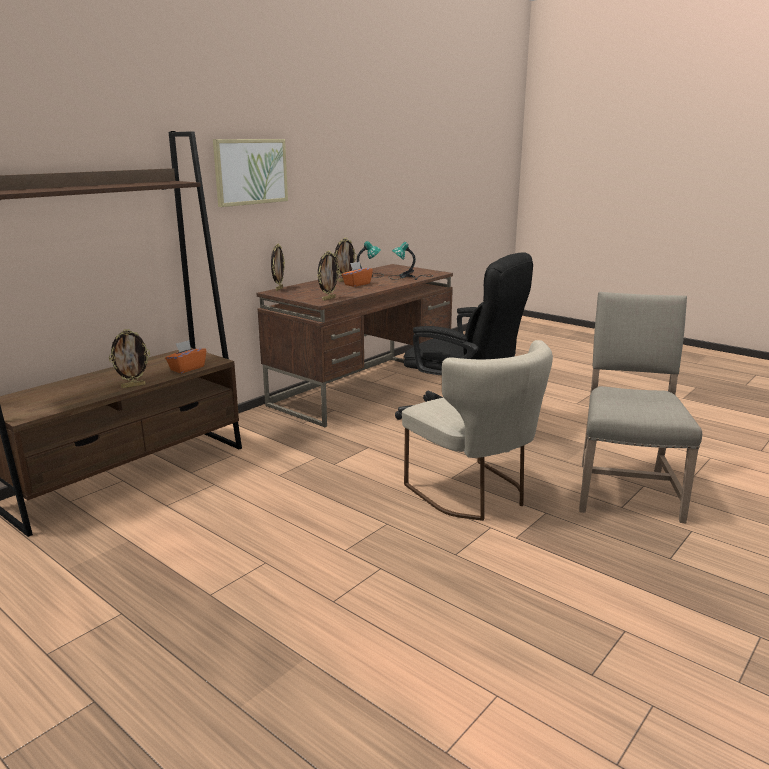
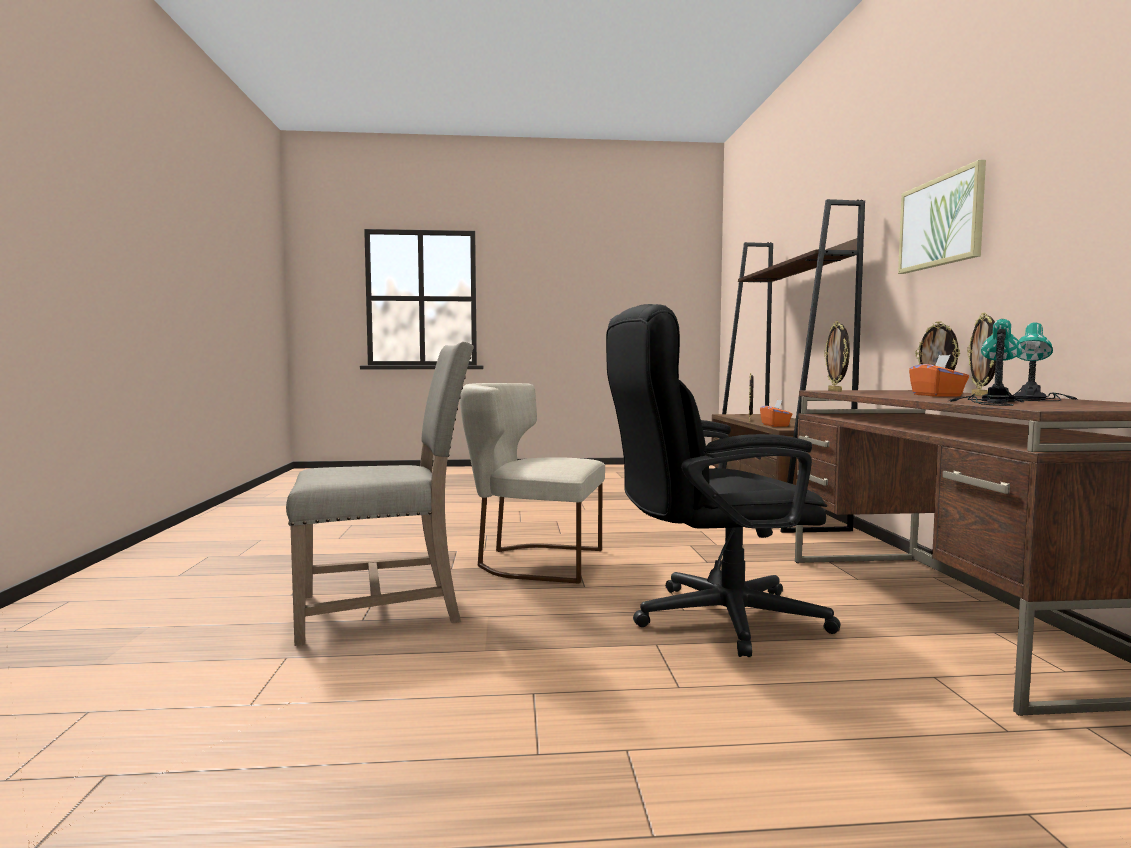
camera: 135 degrees right, 15 degrees down
beige chair [579,292,702,523] -> beige chair turned 75 degrees counterclockwise [286,342,474,646]

